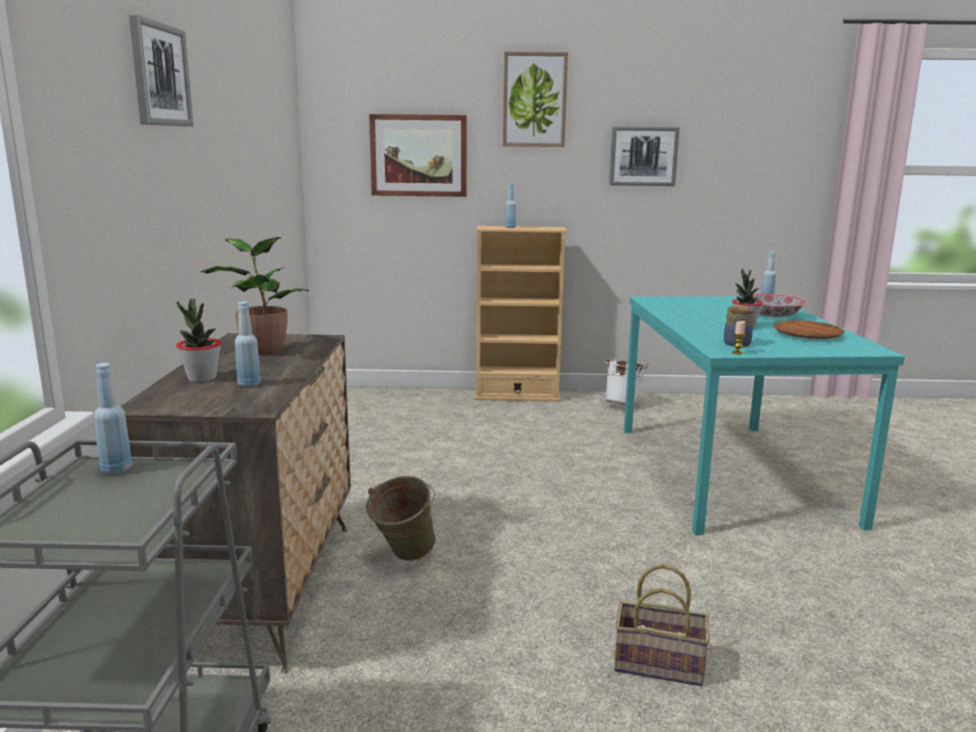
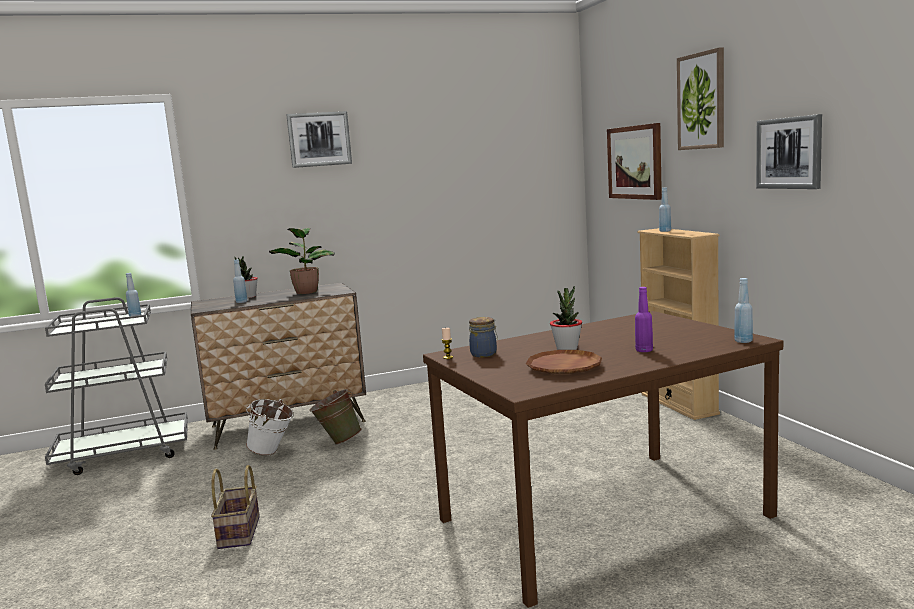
camera: 70 degrees right, 5 degrees down
white bucket [605,358,649,405] -> white bucket moved to [246,399,294,456]
turquoise dining table [624,296,905,535] -> brown dining table [423,311,783,608]
bowl [741,294,808,317] -> purple bottle [635,287,653,352]

